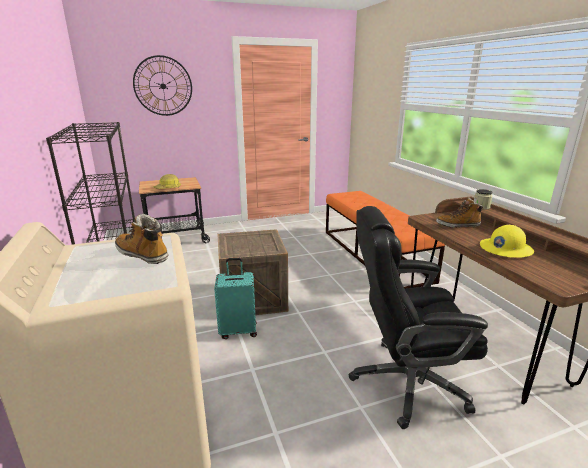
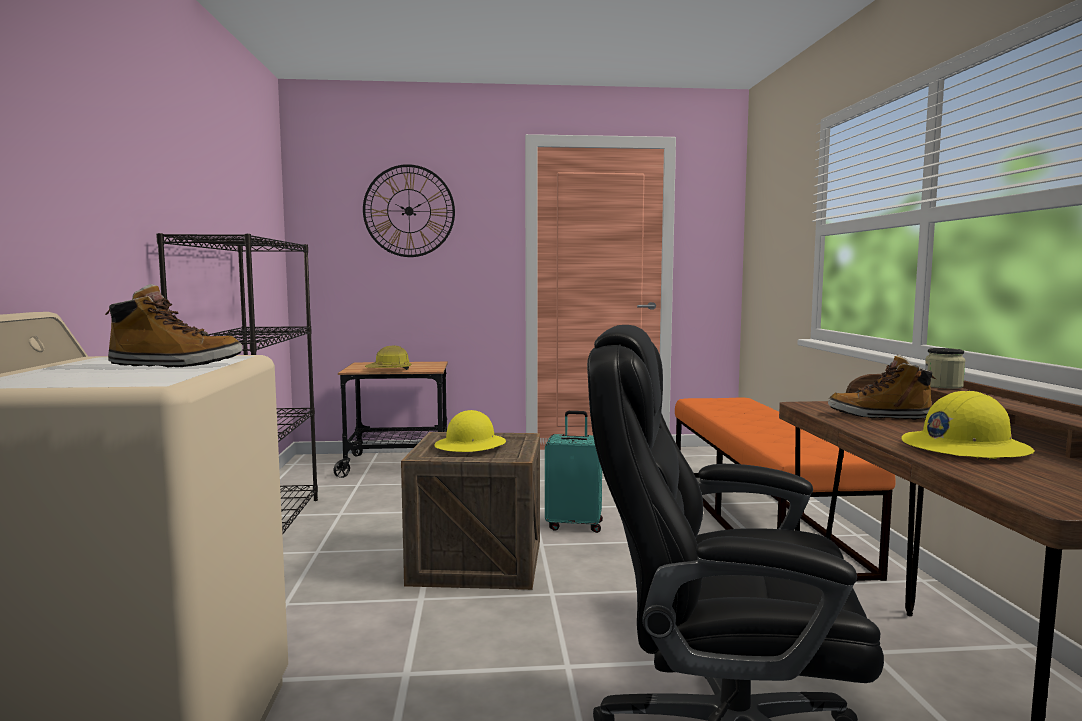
camera: 15 degrees right, 15 degrees down
boot [115,214,168,264] -> boot turned 120 degrees clockwise [105,284,242,368]
turquoise suitcase [214,258,257,339] -> turquoise suitcase moved to [545,411,603,533]
none -> yellow hard hat [434,410,506,452]

